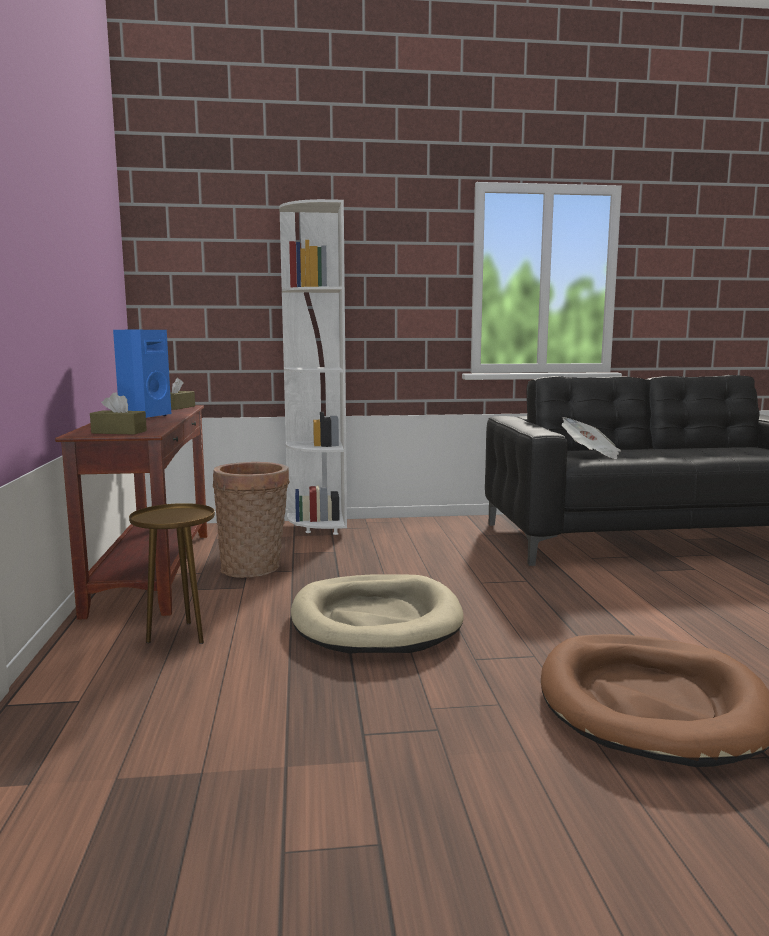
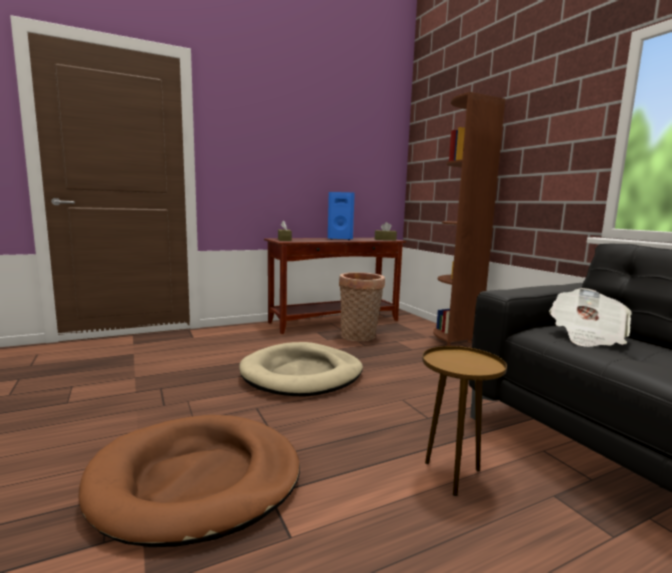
camera: 70 degrees right, 0 degrees up
brown side table [129,503,215,644] -> brown side table moved to [422,346,507,496]
white bookcase [279,199,347,535] -> brown bookcase [433,92,505,346]

